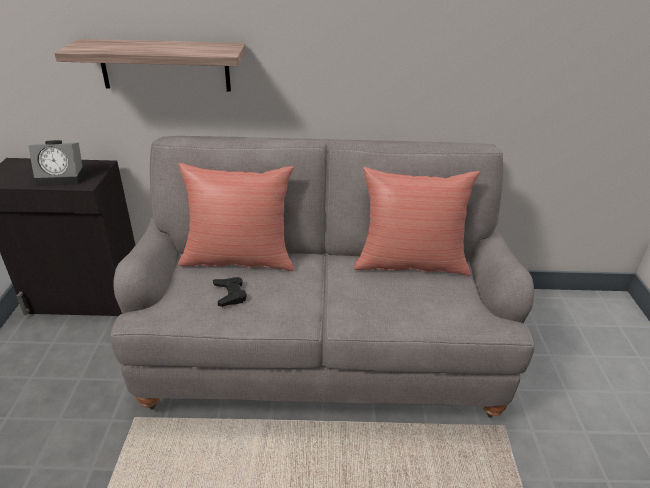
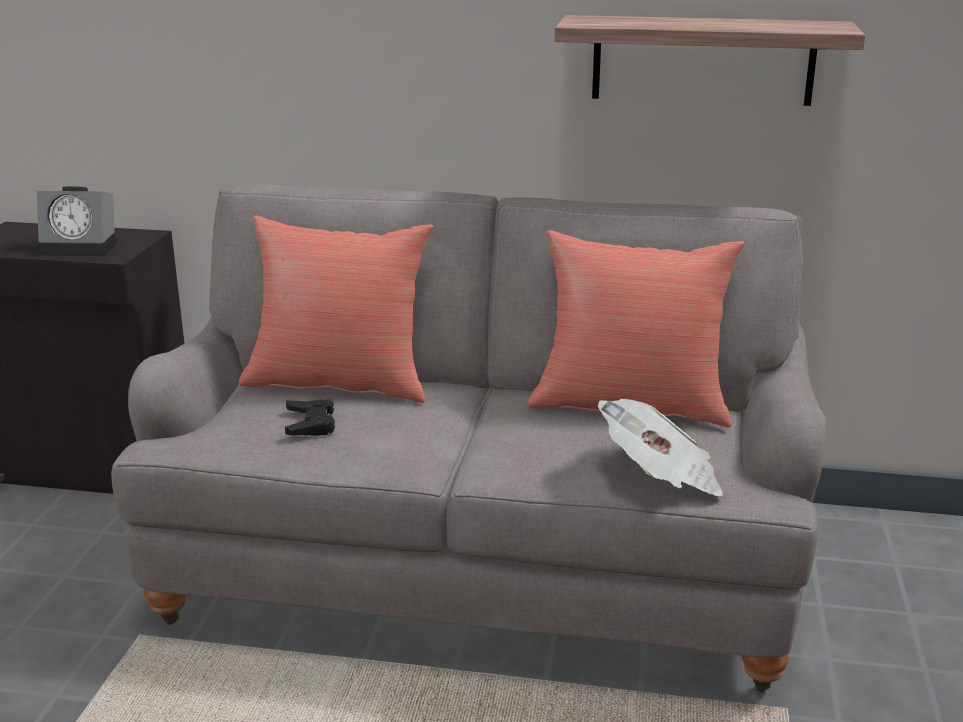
camera: 10 degrees right, 10 degrees down
shelf [54,39,246,92] -> shelf moved to [554,15,865,106]
none -> newspaper [598,399,724,496]

